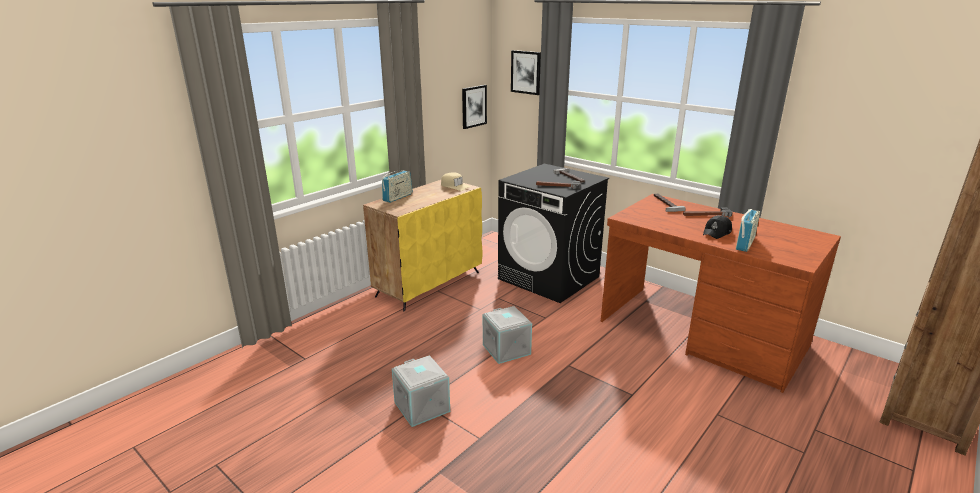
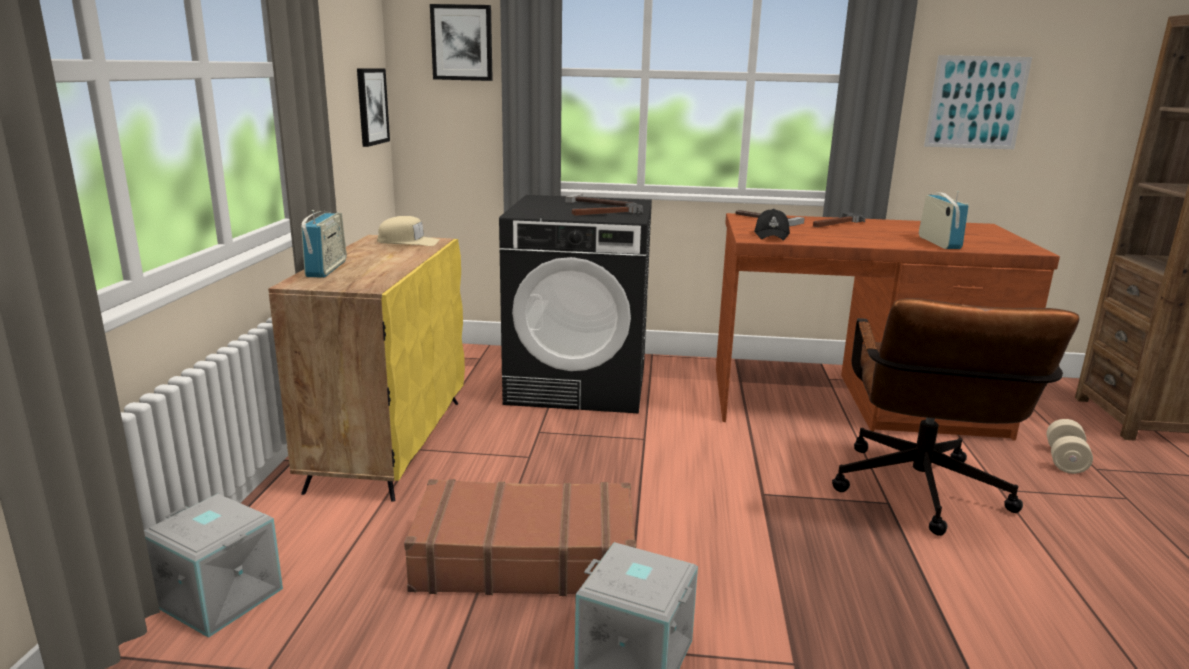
camera: 35 degrees left, 5 degrees down
grey storage box [483,306,532,364] -> grey storage box moved to [144,494,283,638]
black cap [703,215,732,239] -> black cap moved to [754,209,790,240]
none -> brown suitcase [404,479,636,596]
none -> brown office chair [832,298,1079,536]
none -> picture [924,55,1032,149]
none -> beige dumbbell [1047,419,1093,474]

